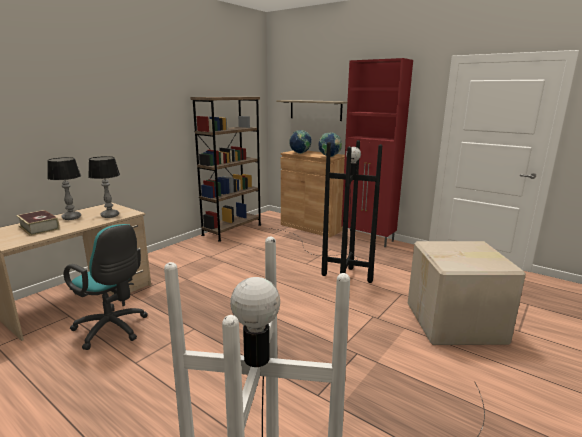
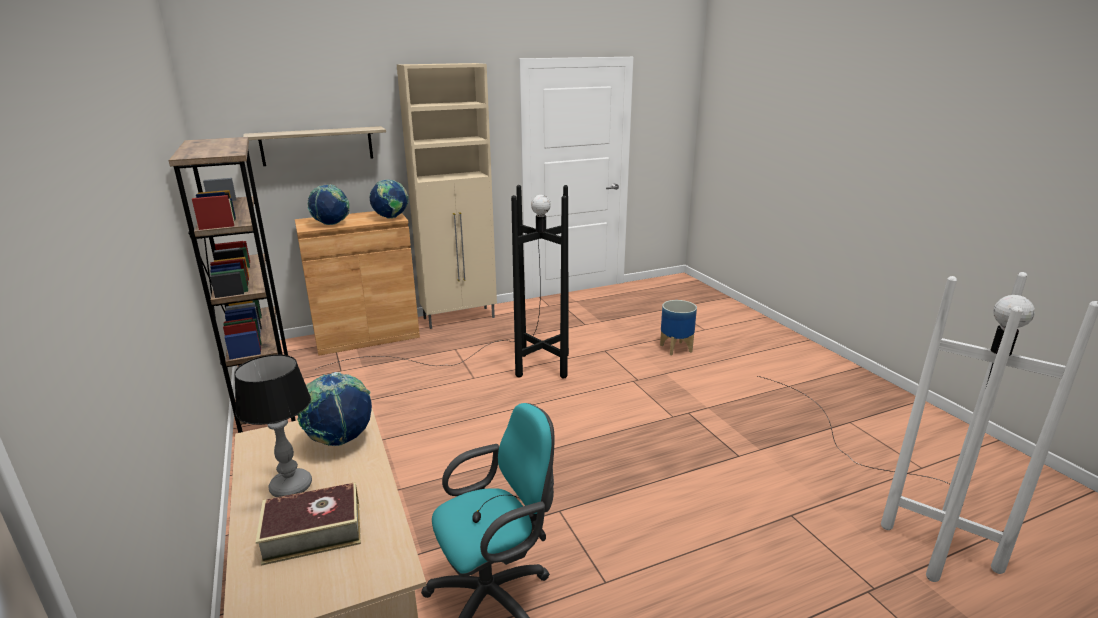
camera: 60 degrees left, 5 degrees up
table lamp [88,156,120,218] -> globe [297,372,372,446]
red cabinet [341,58,413,247] -> beige cabinet [397,63,497,329]
cardboard box [408,241,526,345] -> planter [660,300,697,355]

